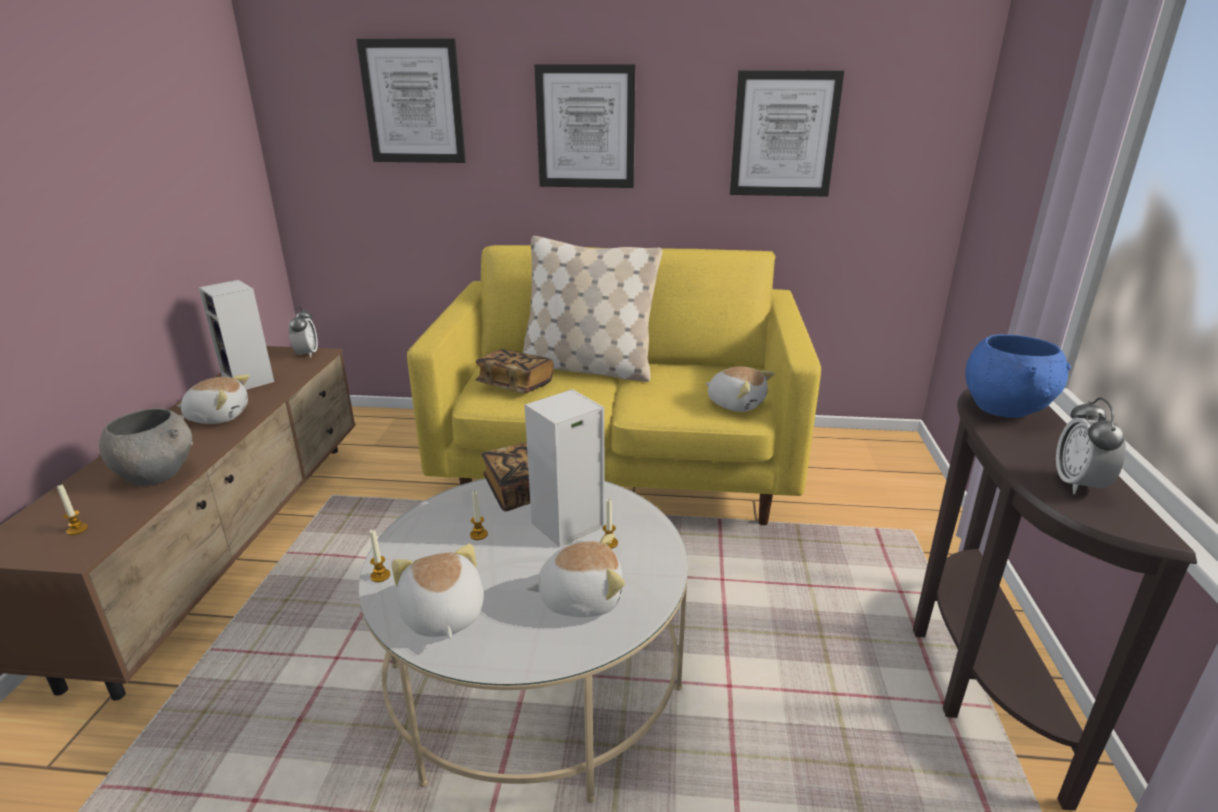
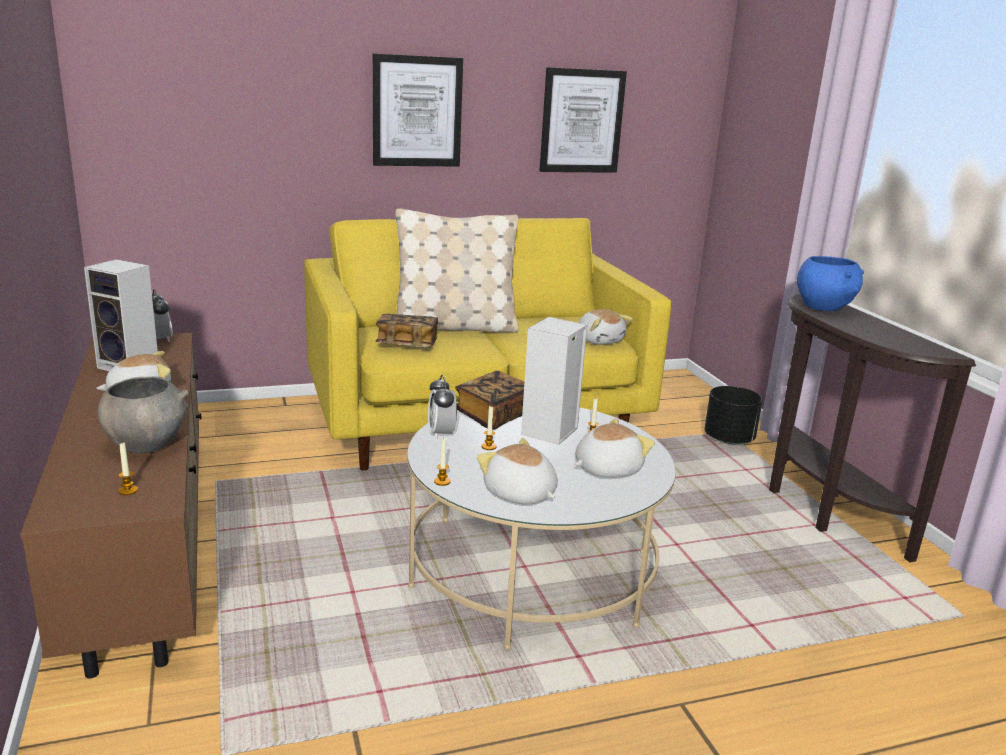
camera: 25 degrees left, 5 degrees down
picture [356,38,466,163] -> none
plush toy [706,367,775,412] -> plush toy turned 45 degrees clockwise [578,309,633,345]
alarm clock [1056,397,1126,494] -> alarm clock moved to [428,375,457,440]
none -> black planter [704,386,763,444]

